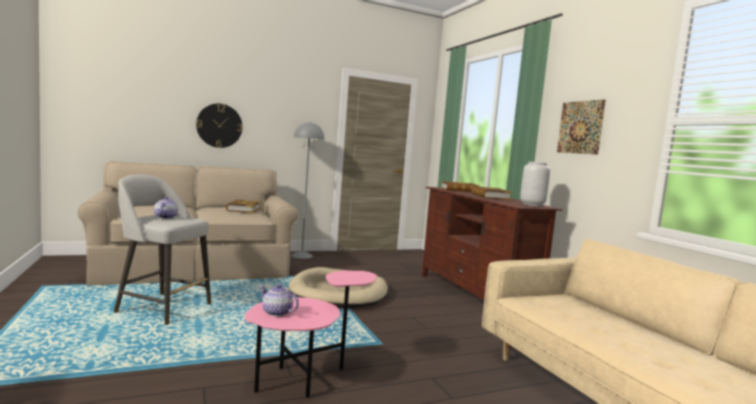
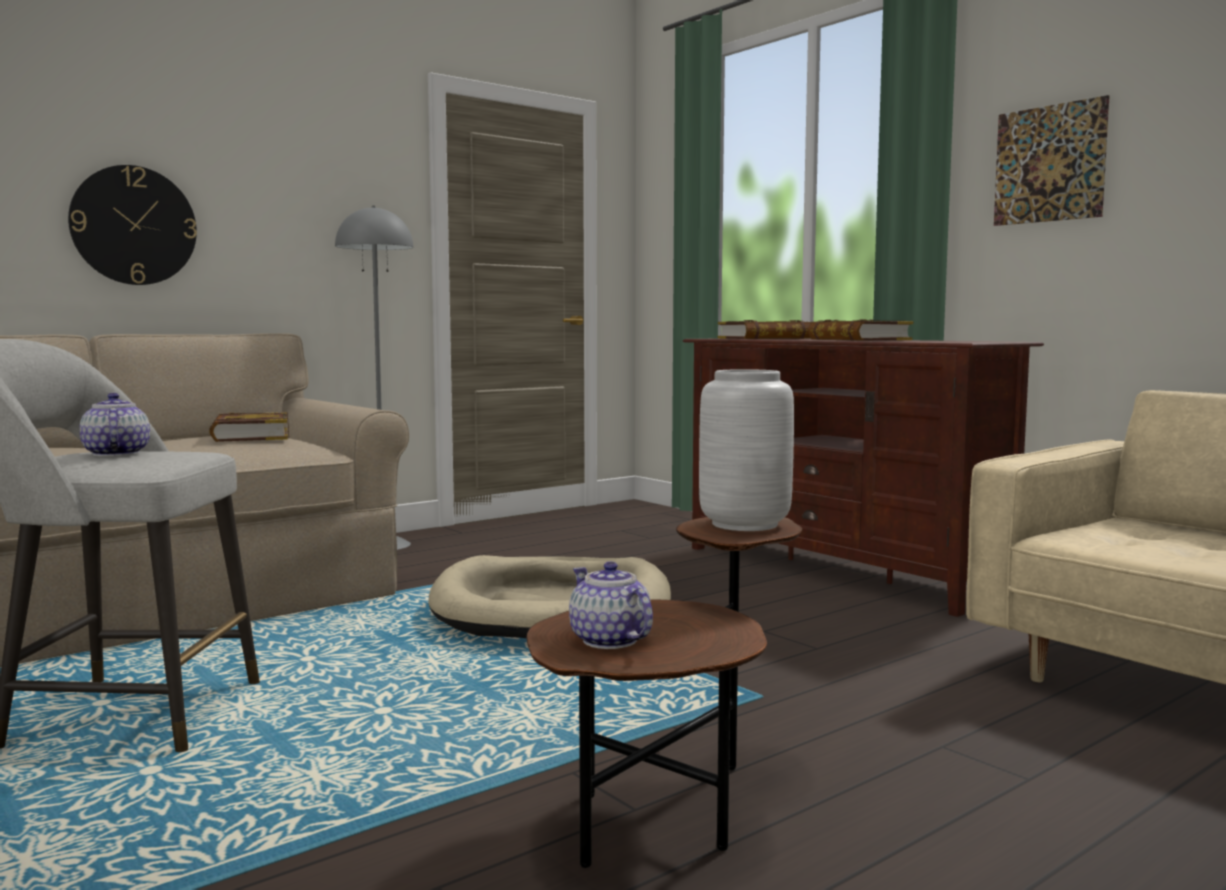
camera: 15 degrees left, 0 degrees up
pink side table [245,271,377,398] -> brown side table [527,517,802,868]
teapot [259,284,299,316] -> teapot turned 45 degrees clockwise [569,562,653,649]
grey vase [520,162,550,206] -> grey vase moved to [699,369,794,531]

